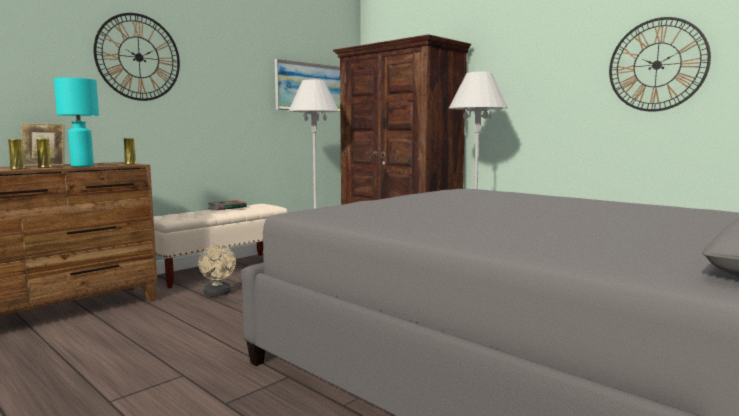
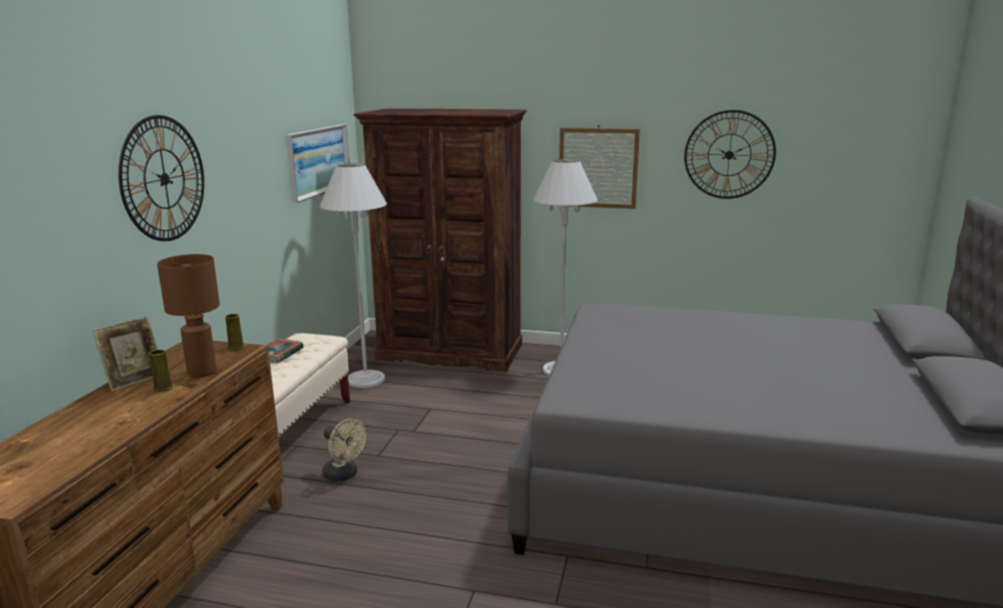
camera: 30 degrees left, 10 degrees up
yellow vase [8,139,25,169] -> none
turquoise table lamp [54,78,99,167] -> brown table lamp [157,254,220,378]
none -> picture [559,125,640,209]

